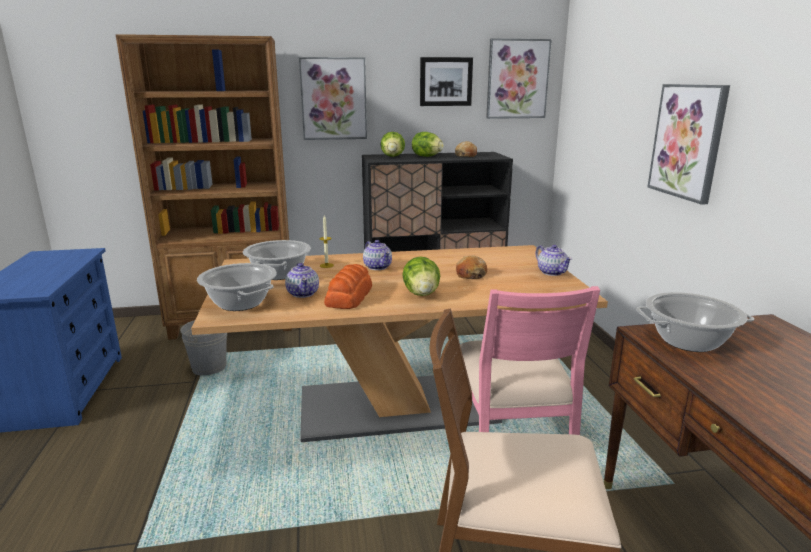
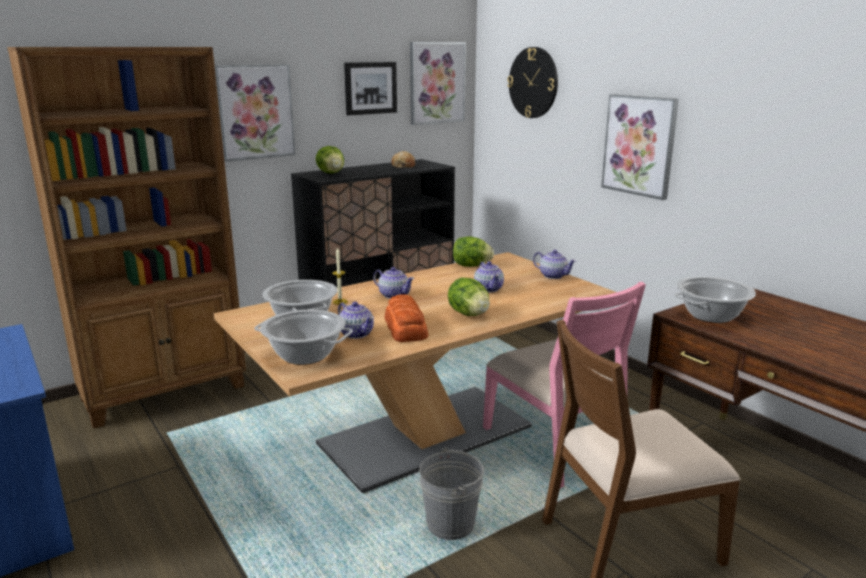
camera: 25 degrees left, 0 degrees up
grey bucket [180,320,227,376] -> grey bucket moved to [419,447,484,540]
lettuce [412,132,444,157] -> lettuce moved to [453,237,494,267]
bread [456,255,487,279] -> teapot [474,261,504,292]
none -> wall clock [507,47,558,118]

